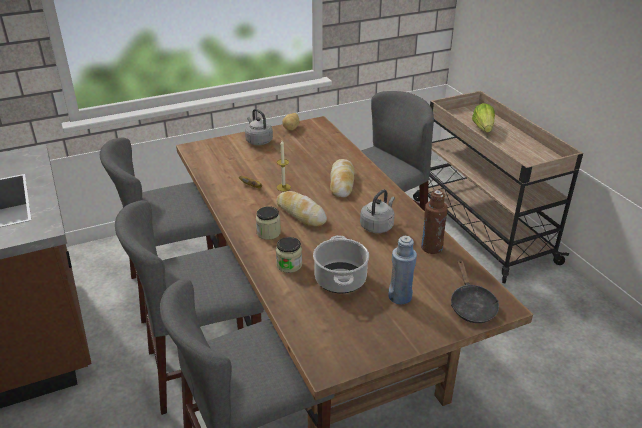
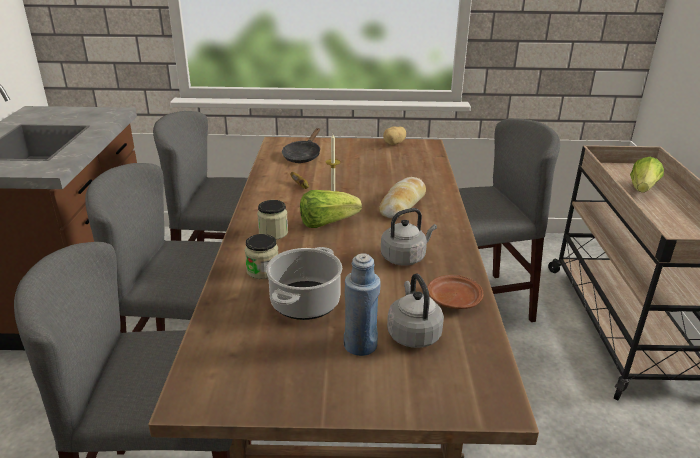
camera: 25 degrees right, 5 degrees down
grey kettle [245,109,273,145] -> grey kettle moved to [387,273,444,348]
bread [276,191,327,226] -> lettuce [300,190,362,228]
brown bottle [421,190,448,254] -> brown plate [428,275,483,309]
black frying pan [451,259,499,323] -> black frying pan moved to [282,128,320,163]

